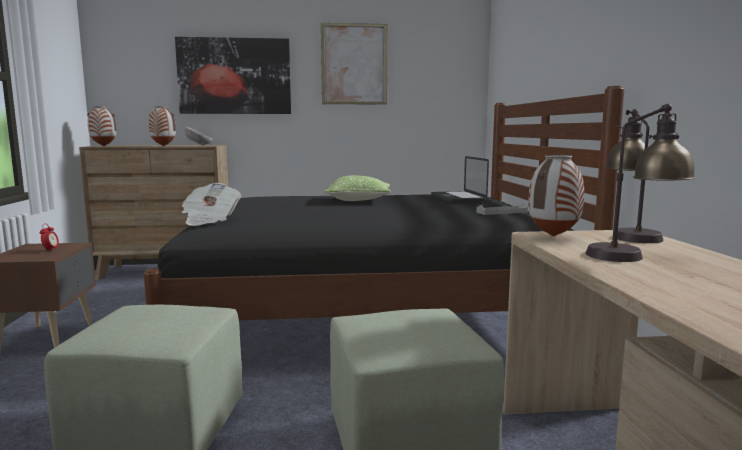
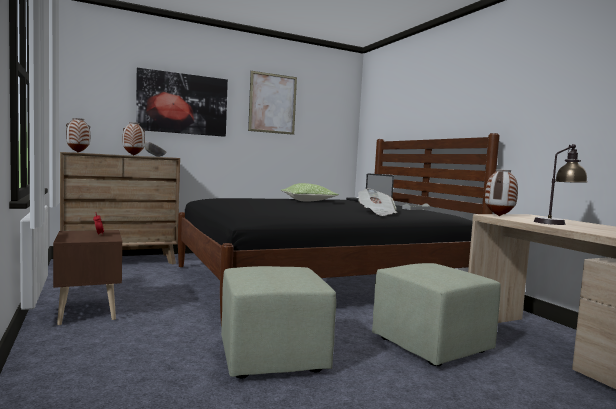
camera: 20 degrees left, 5 degrees down
newspaper [182,183,241,226] -> newspaper moved to [358,188,397,216]
table lamp [605,109,664,243] -> none

